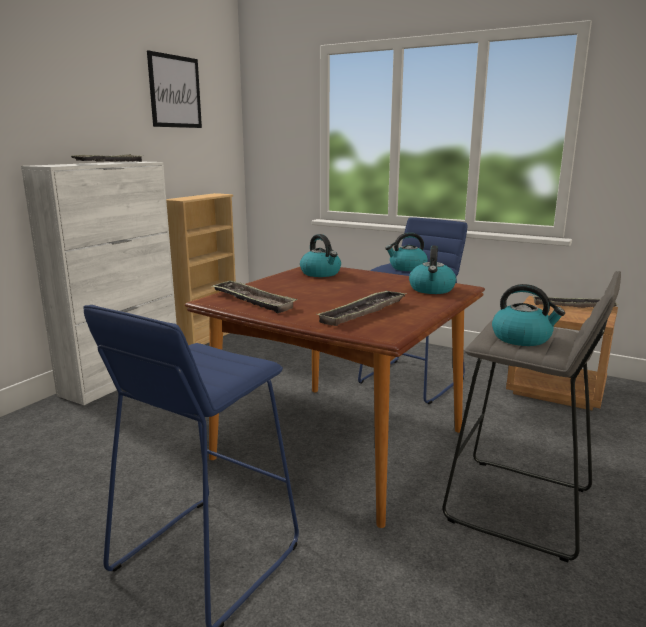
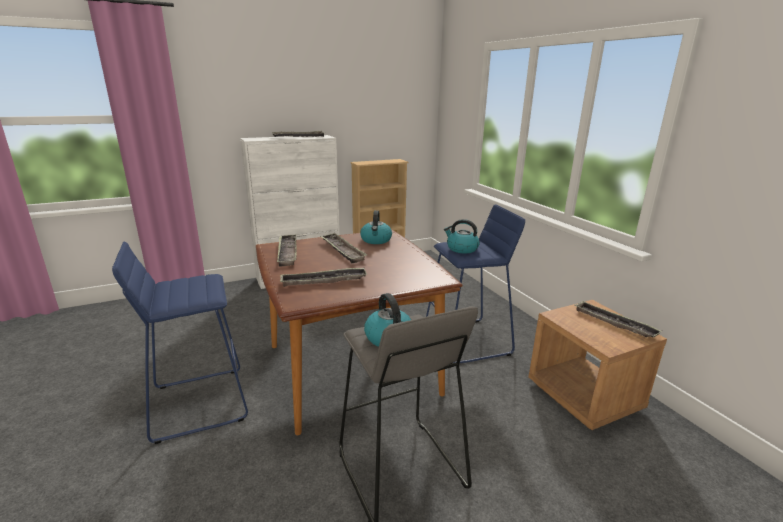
camera: 35 degrees right, 5 degrees up
picture [147,50,202,128] -> none
kettle [409,246,456,294] -> none
none -> tray [321,233,367,263]

